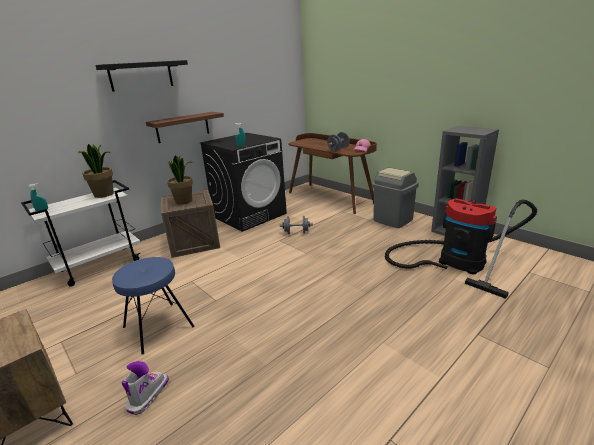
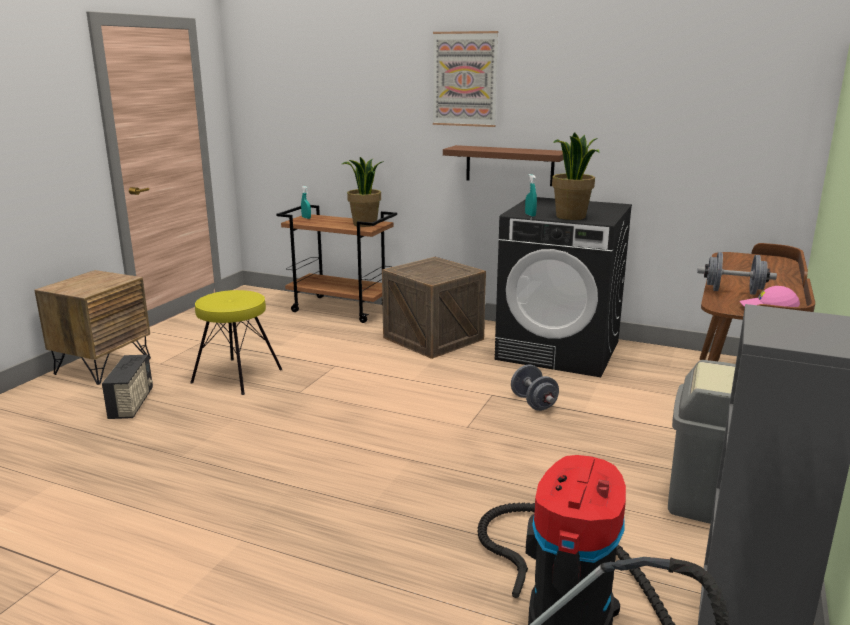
camera: 65 degrees right, 5 degrees down
white cart [21,180,141,287] -> brown cart [276,205,397,323]
black shelf [95,60,188,92] -> picture [433,31,498,127]
blue stool [112,257,195,355] -> yellow stool [190,290,282,395]
boot [121,361,169,415] -> radio [102,355,153,419]
potted plant [167,155,193,204] -> potted plant moved to [552,132,600,220]

